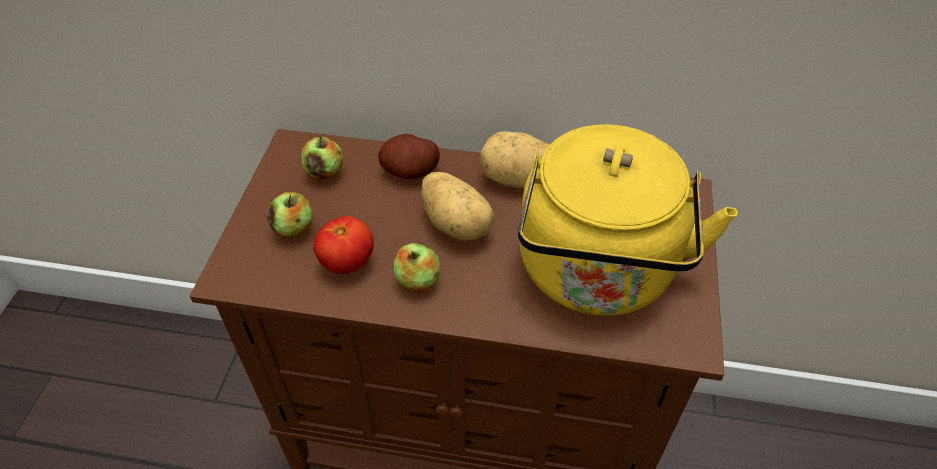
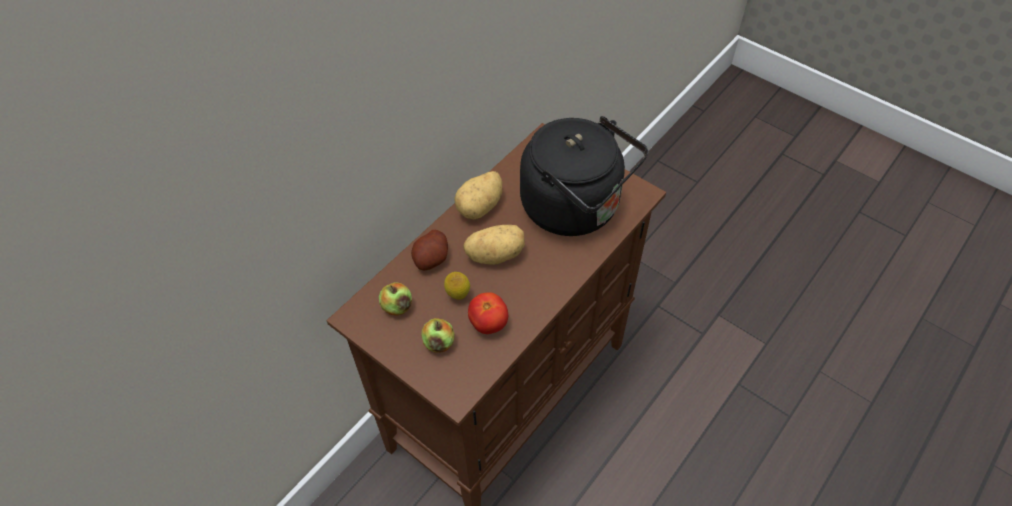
camera: 60 degrees left, 5 degrees up
apple [394,243,440,292] -> none
yellow kettle [518,124,738,316] -> black kettle [520,116,648,236]
none -> lemon [444,272,470,300]

